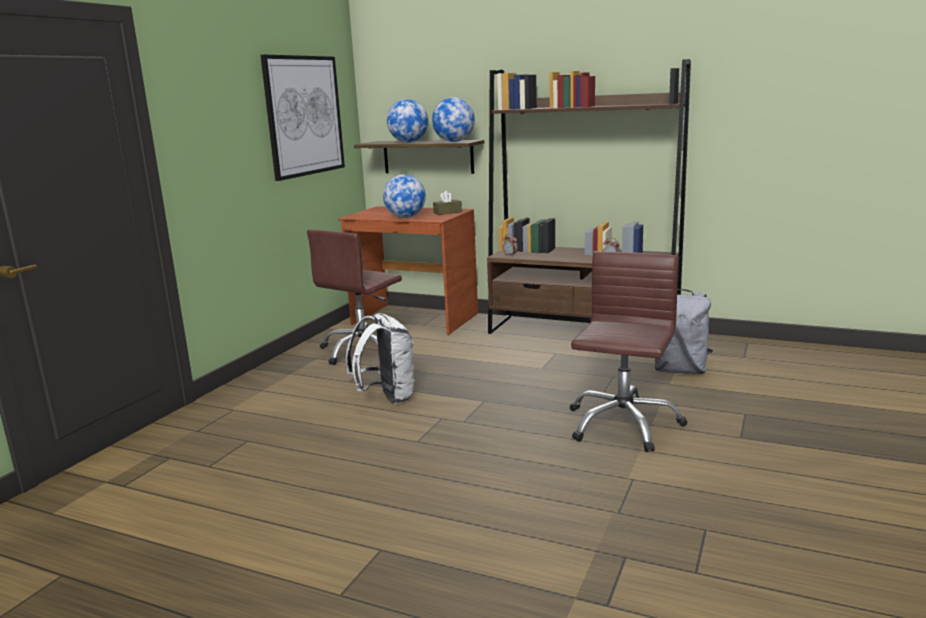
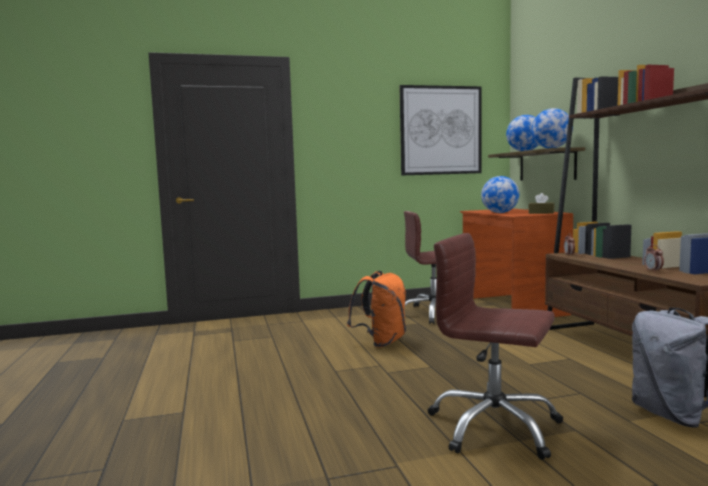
camera: 50 degrees right, 10 degrees down
white backpack [346,313,415,404] -> orange backpack [347,271,406,347]
brown office chair [569,251,688,452] -> brown office chair turned 135 degrees counterclockwise [427,233,563,460]

